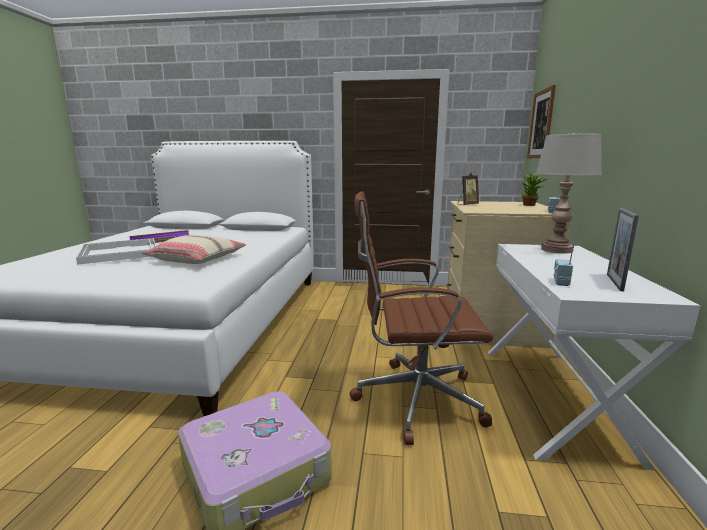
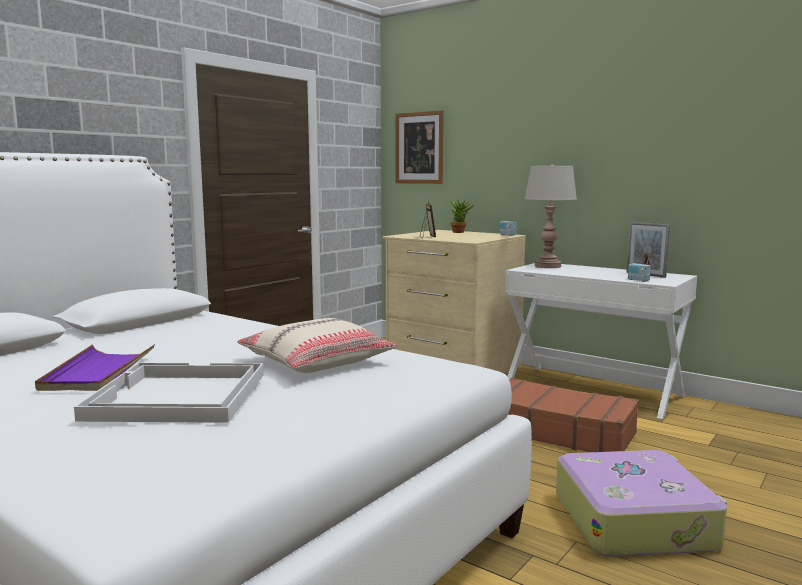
camera: 60 degrees left, 5 degrees down
brown office chair [350,191,493,445] -> brown suitcase [508,378,639,452]

